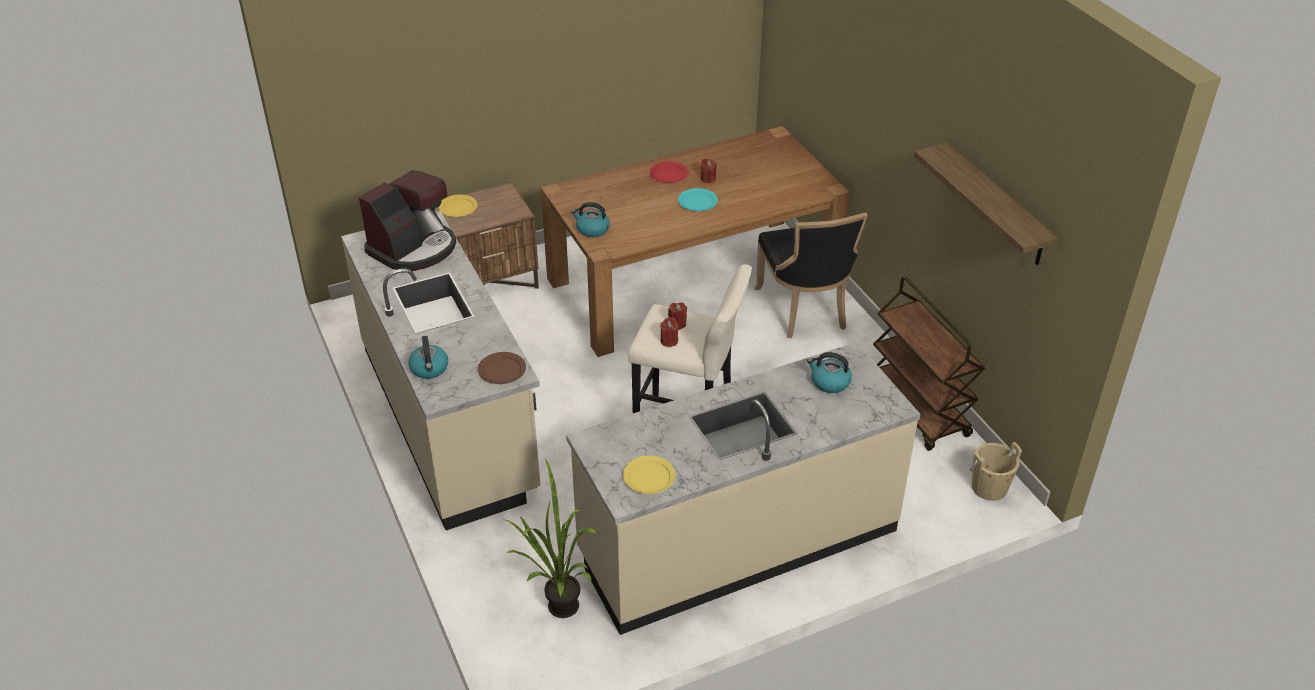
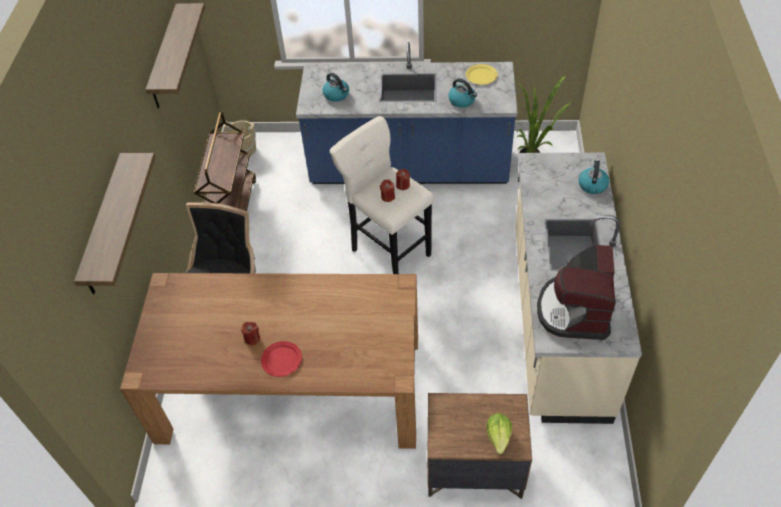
camera: 150 degrees left, 10 degrees up
coffee machine [359,170,456,271] -> coffee machine turned 60 degrees counterclockwise [537,244,616,340]
yellow plate [439,195,478,217] -> lettuce [487,413,512,454]
brown plate [478,352,526,384] -> none
beige counter [566,342,920,635] -> blue counter [296,42,517,184]
kettle [571,202,610,237] -> kettle moved to [449,78,477,107]
turquoise plate [678,188,718,211] -> none
none -> shelf [74,153,156,294]

